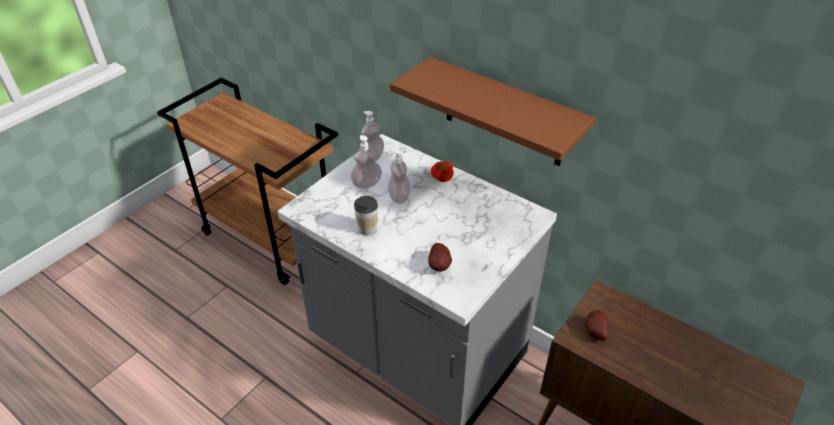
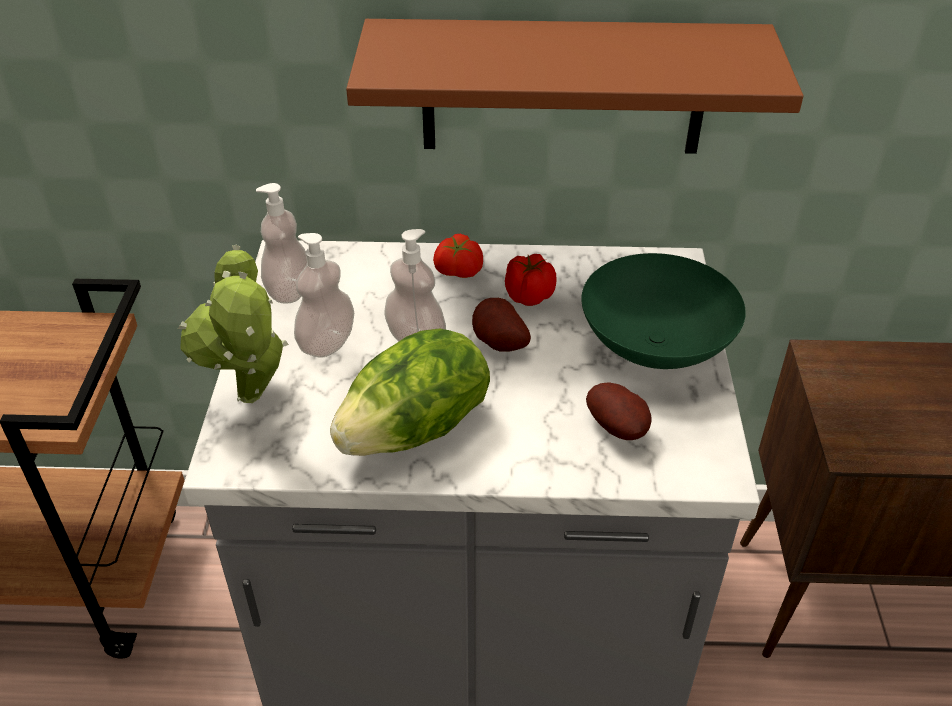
camera: 35 degrees left, 0 degrees up
cup [354,196,378,236] -> lettuce [330,329,490,456]
potato [584,310,609,341] -> potato moved to [472,298,531,352]
none -> potted plant [178,245,289,403]
none -> tomato [505,254,557,306]
none -> green bowl [582,253,746,369]

